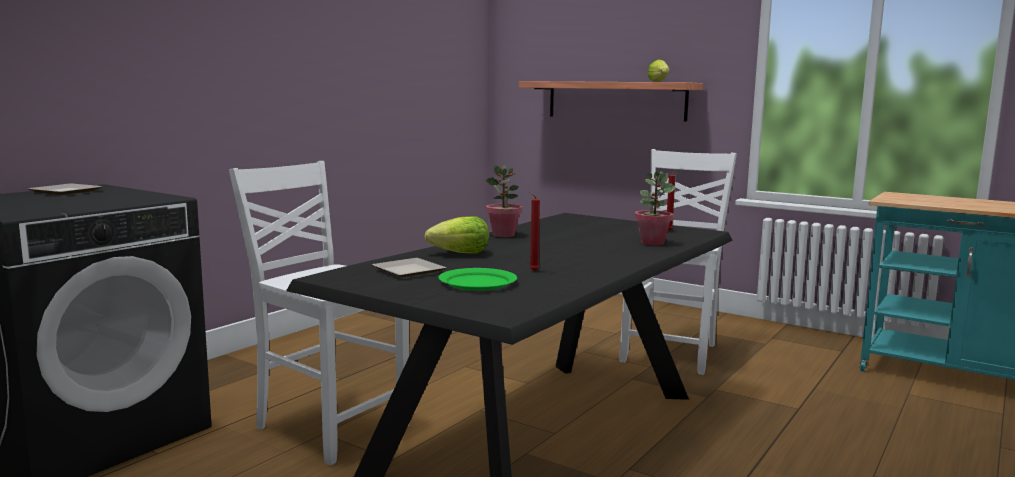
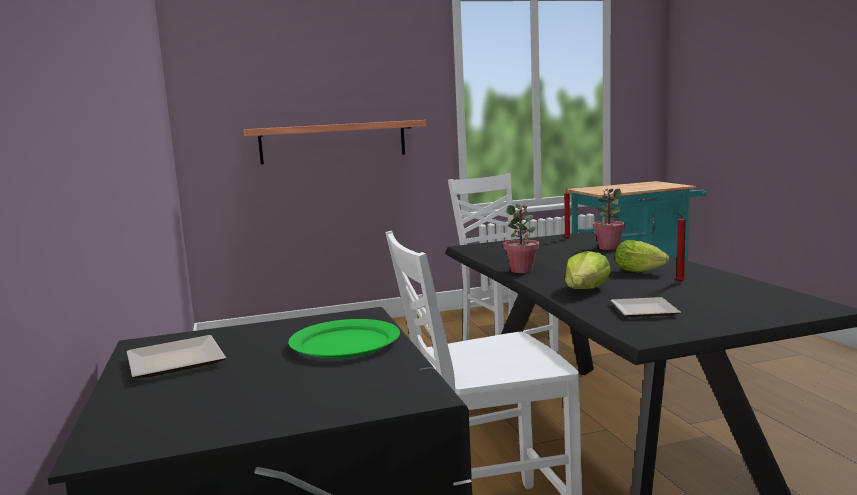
camera: 50 degrees left, 0 degrees up
green plate [438,268,517,291] -> green plate moved to [288,319,400,359]
lettuce [648,60,669,82] -> lettuce moved to [615,240,669,272]

